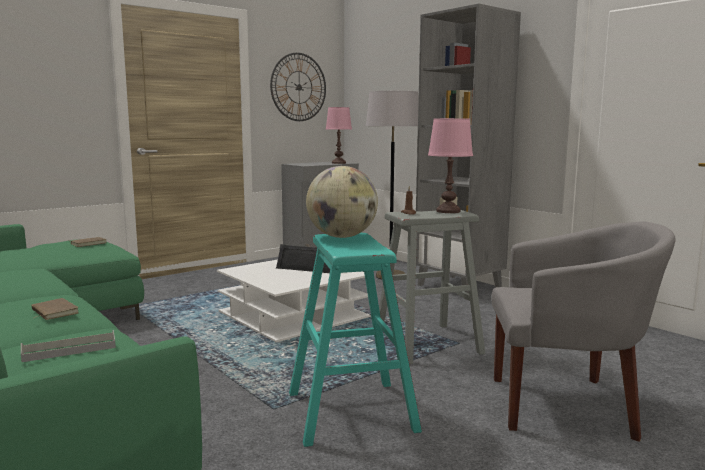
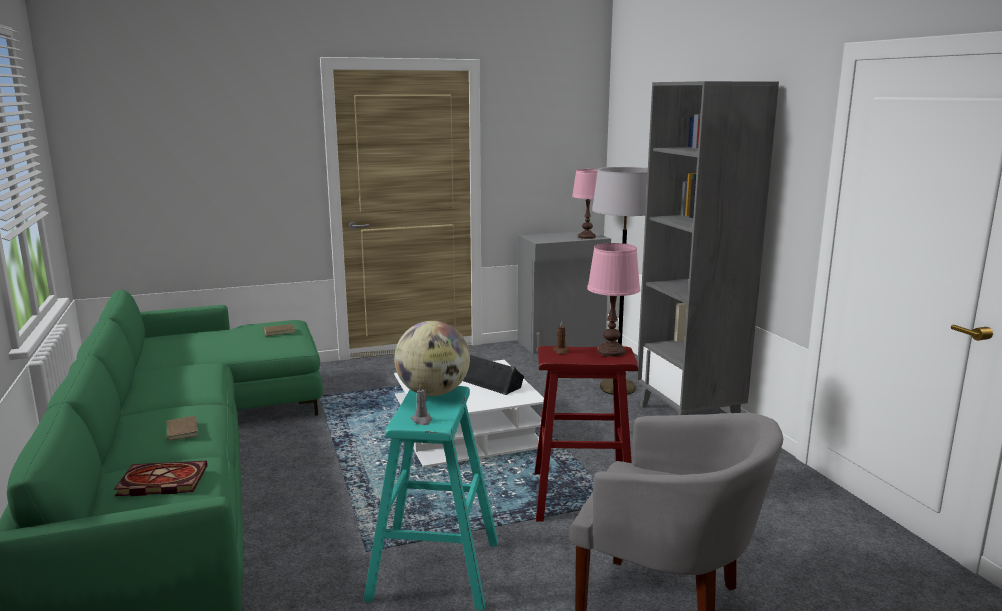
camera: 20 degrees right, 5 degrees up
grey tray [21,330,116,362] -> book [114,461,207,496]
wall clock [270,53,326,121] -> none
grey stool [379,210,485,364] -> red stool [535,346,638,522]
none -> grey candle [410,383,432,425]

